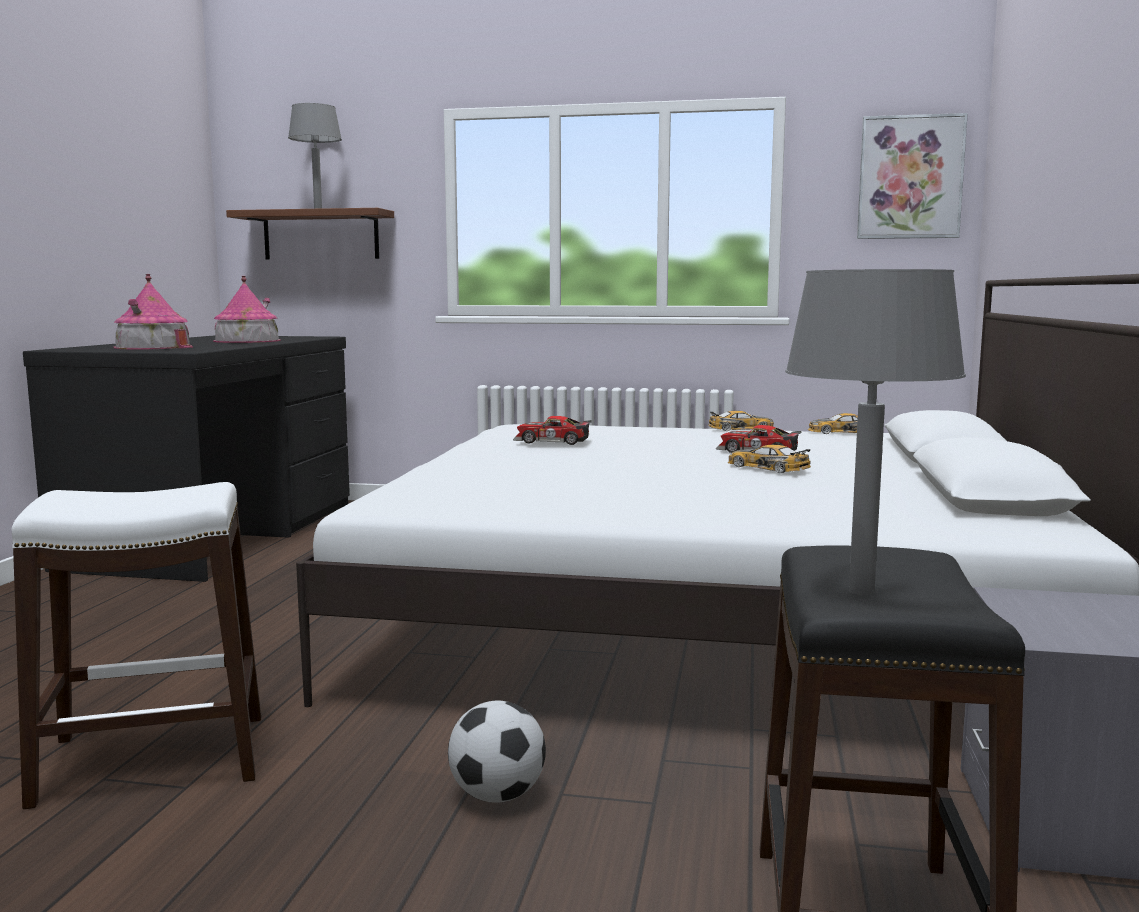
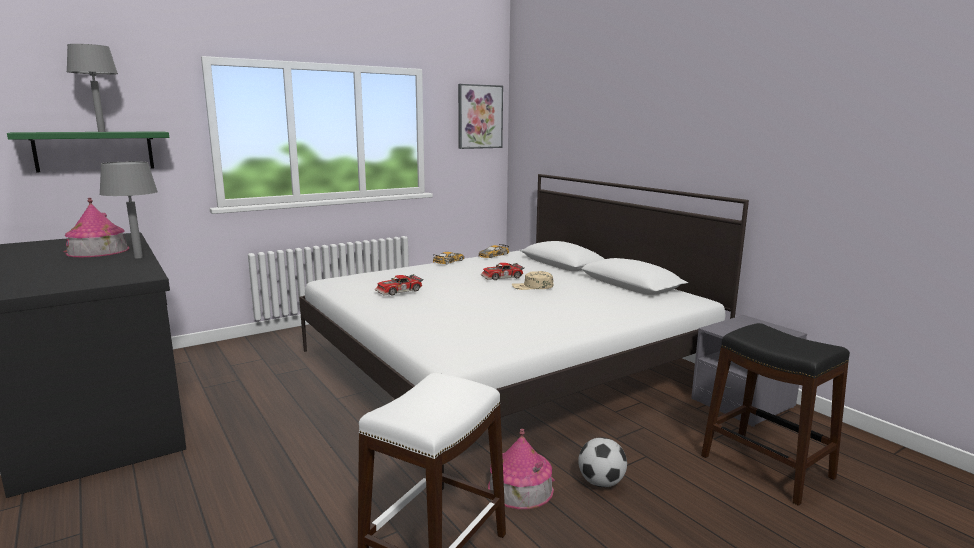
camera: 45 degrees left, 5 degrees up
toy house [113,274,193,349] -> toy house moved to [488,429,555,509]
brown shelf [226,208,394,259] -> green shelf [7,131,169,172]
toy car [728,445,811,473] -> beige cap [512,271,553,290]
grey table lamp [785,269,966,595] -> grey table lamp moved to [99,161,158,258]

